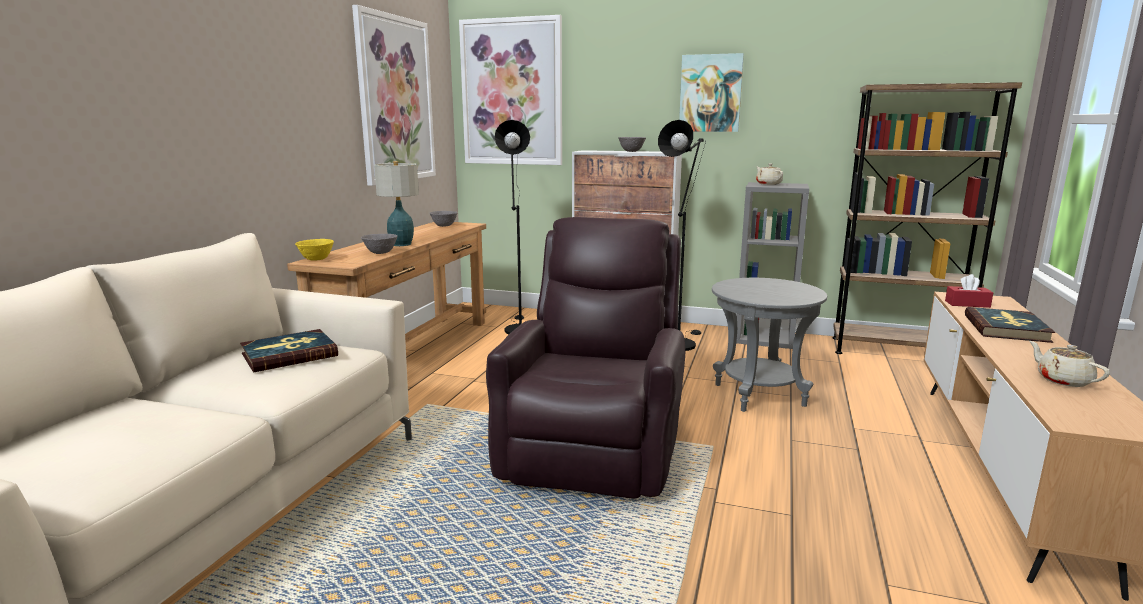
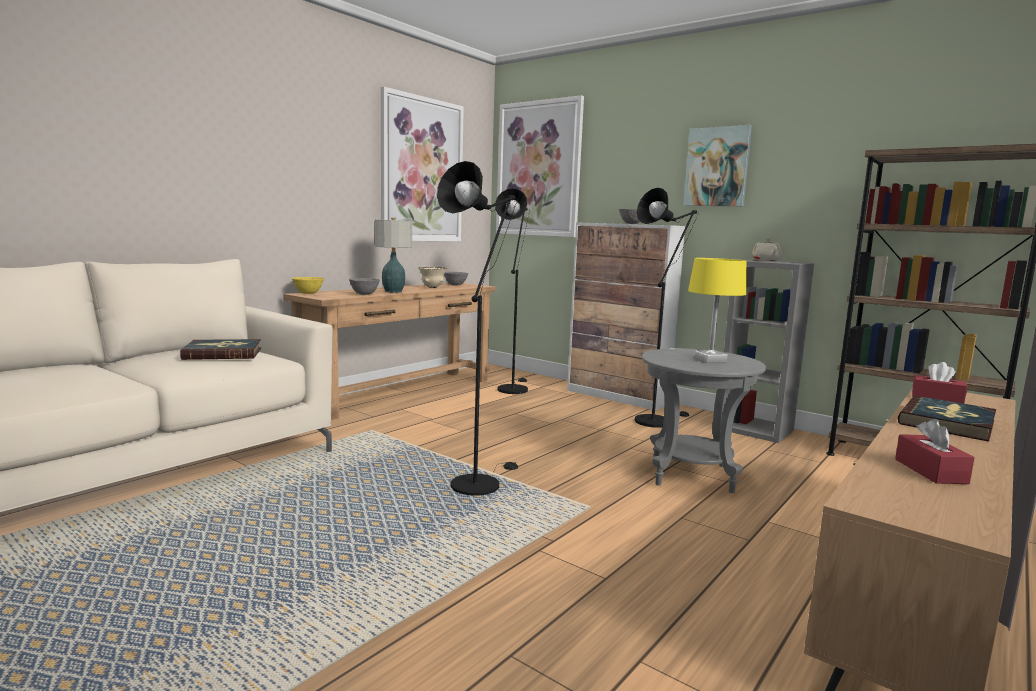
camera: 20 degrees right, 5 degrees down
brown armchair [486,217,685,499] -> black floor lamp [437,161,518,496]
beige teapot [1029,341,1110,387] -> red tissue box [895,419,975,484]
none -> beige bowl [418,267,447,288]
none -> yellow table lamp [688,258,747,363]

